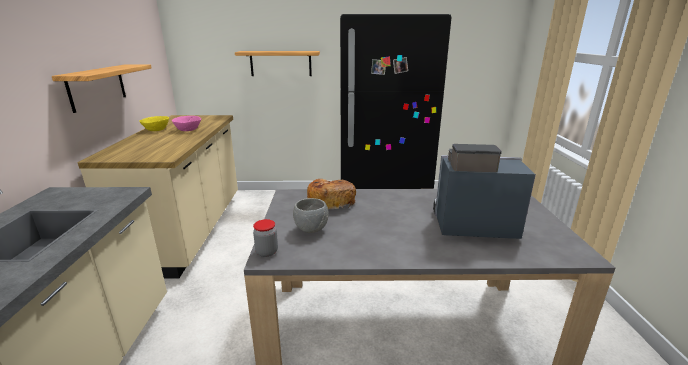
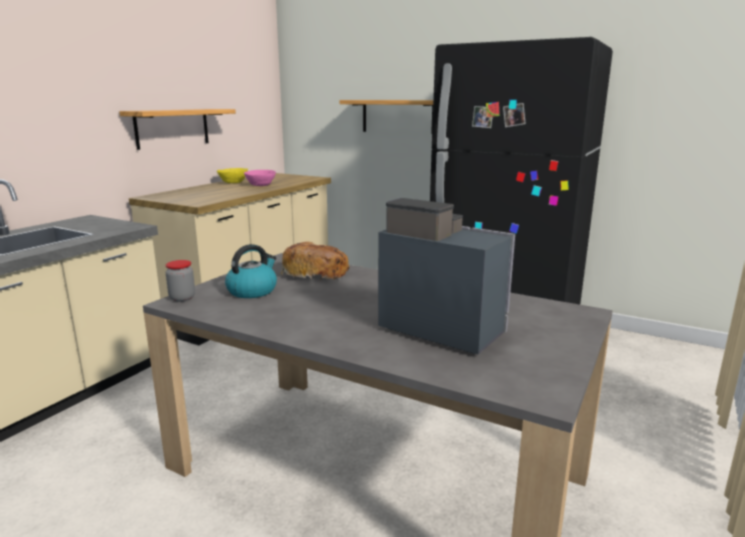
camera: 30 degrees right, 5 degrees down
grey bowl [293,198,329,233] -> kettle [225,244,277,298]

